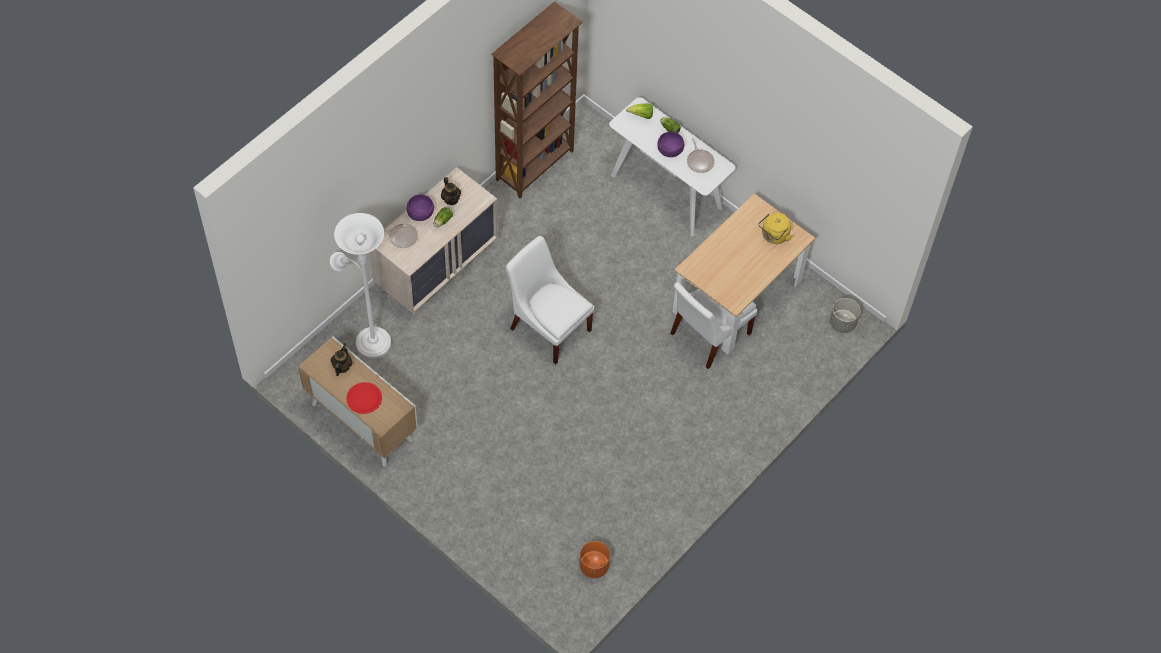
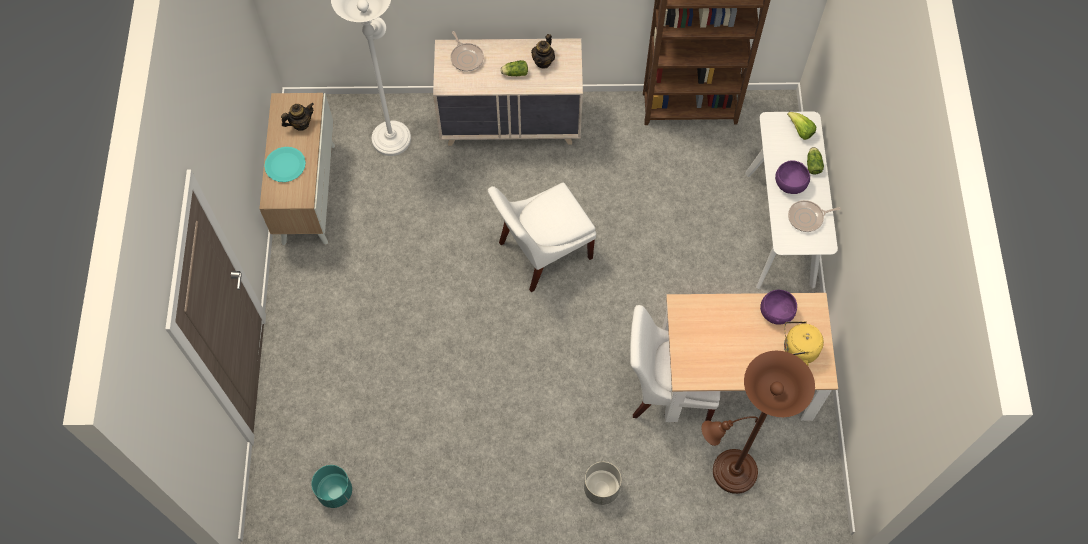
camera: 50 degrees right, 5 degrees up
red plate [346,382,382,414] -> turquoise plate [264,147,306,182]
purple bowl [407,194,434,221] -> purple bowl moved to [760,290,797,325]
white chair [506,236,594,364] -> white chair turned 120 degrees counterclockwise [488,182,596,292]
orange planter [579,541,610,578] -> turquoise planter [311,465,352,508]
frying pan [687,138,715,173] -> frying pan turned 45 degrees clockwise [788,200,841,232]
grey planter [830,298,861,333] -> grey planter moved to [584,462,621,505]
none -> brown floor lamp [702,351,815,494]

